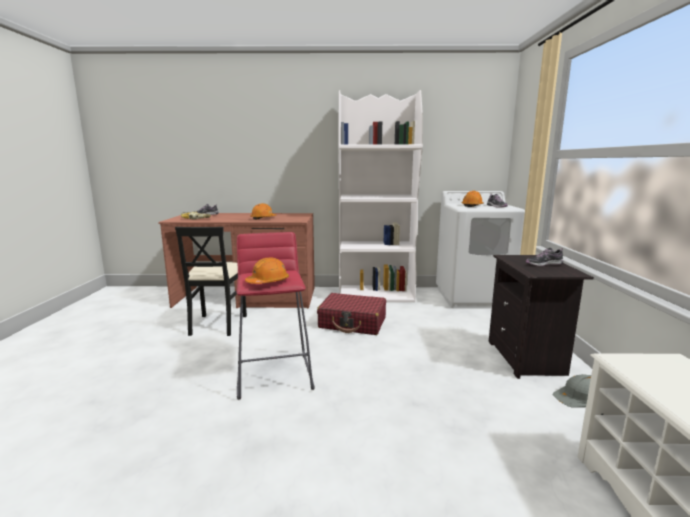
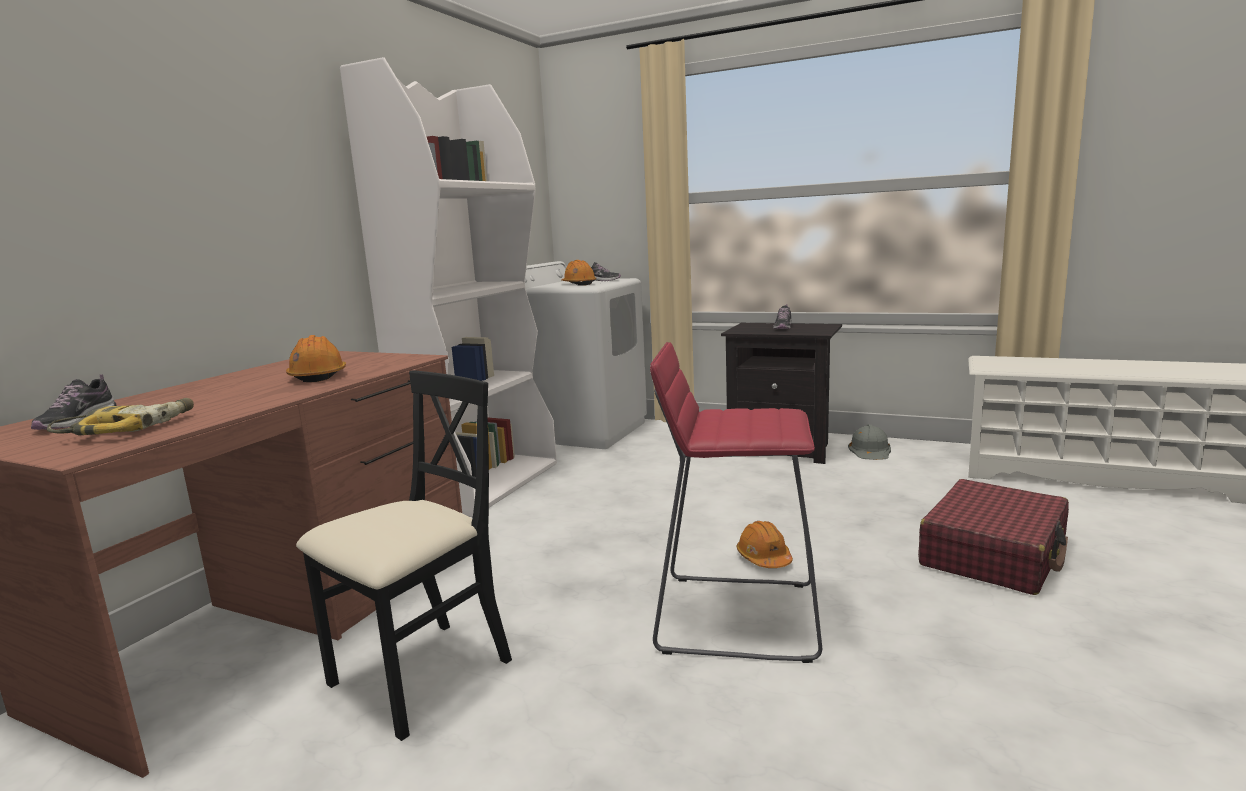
camera: 65 degrees left, 0 degrees up
black chair [175,227,247,336] -> black chair turned 75 degrees counterclockwise [296,370,512,741]
orange hard hat [245,258,289,284] -> orange hard hat moved to [737,521,793,568]
red suitcase [317,293,386,335] -> red suitcase moved to [918,479,1069,595]

